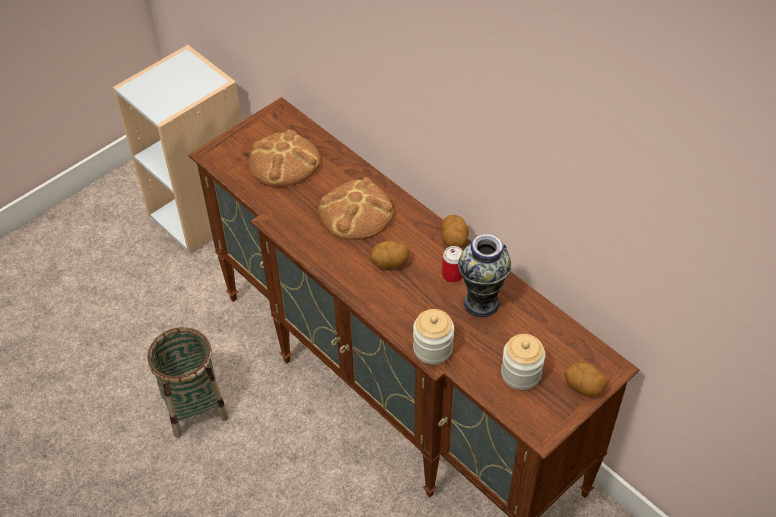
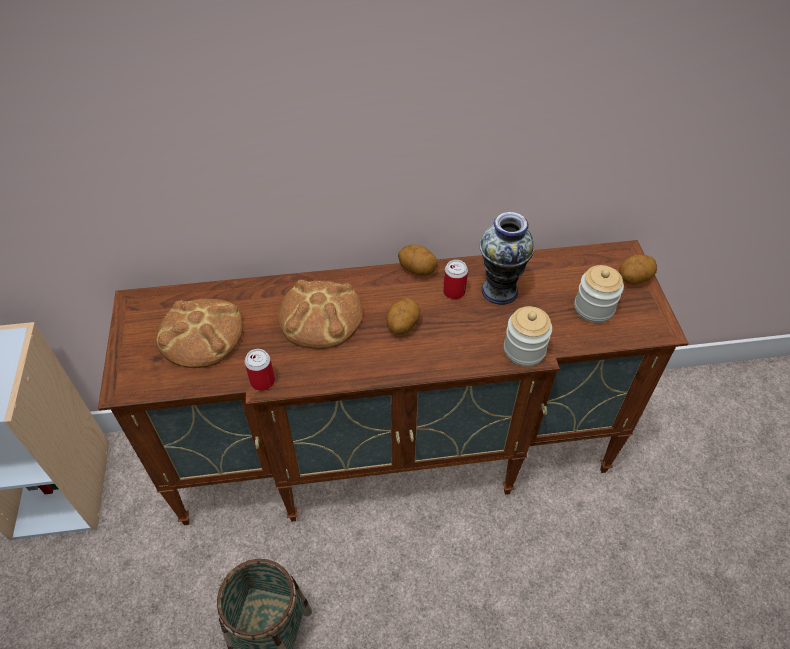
camera: 55 degrees left, 0 degrees up
none -> can [245,349,275,391]

